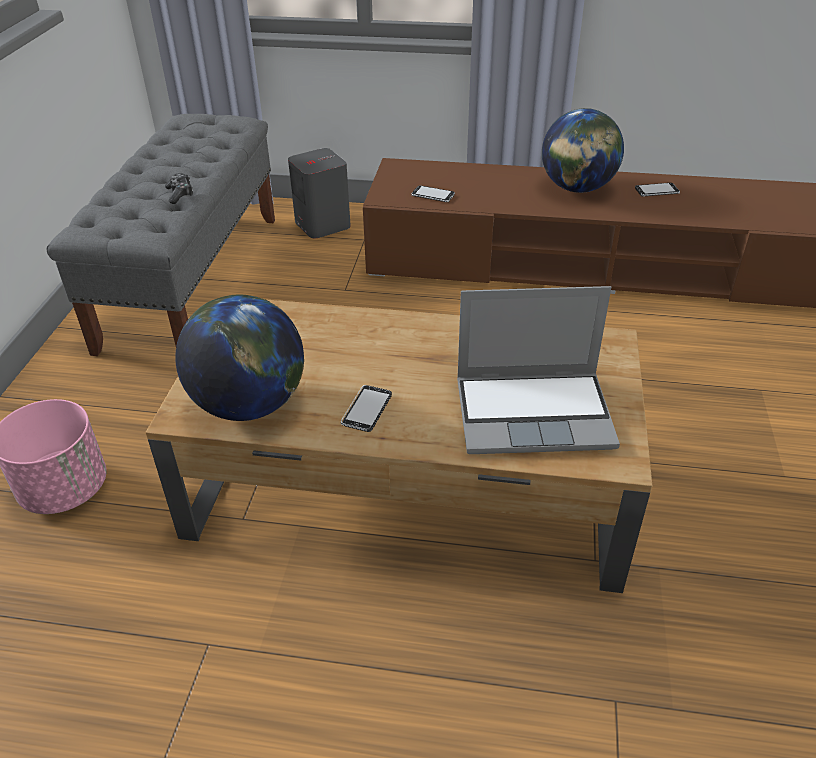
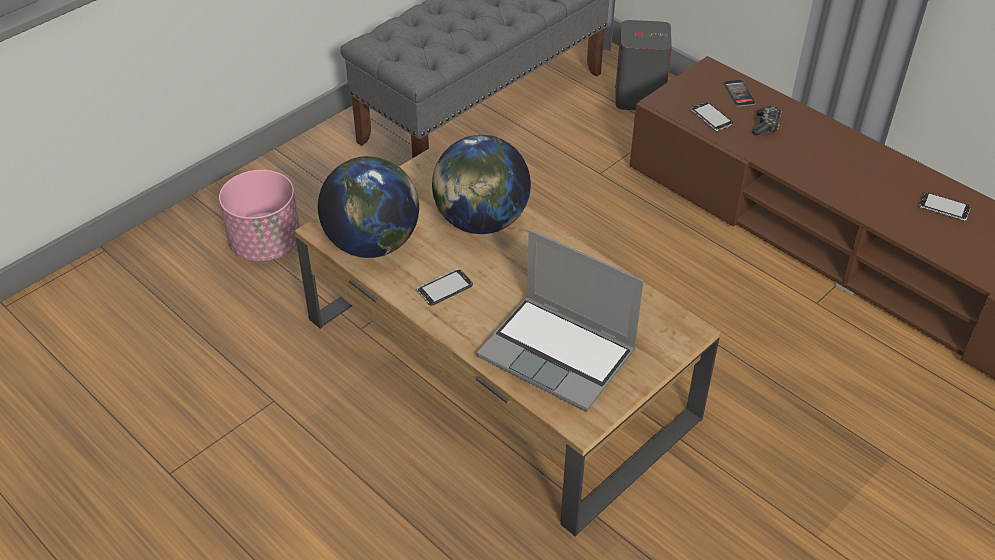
camera: 35 degrees right, 5 degrees up
game controller [165,173,193,204] -> game controller moved to [752,106,782,136]
globe [542,108,624,193] -> globe moved to [432,135,531,234]
none -> phone [724,80,756,107]

